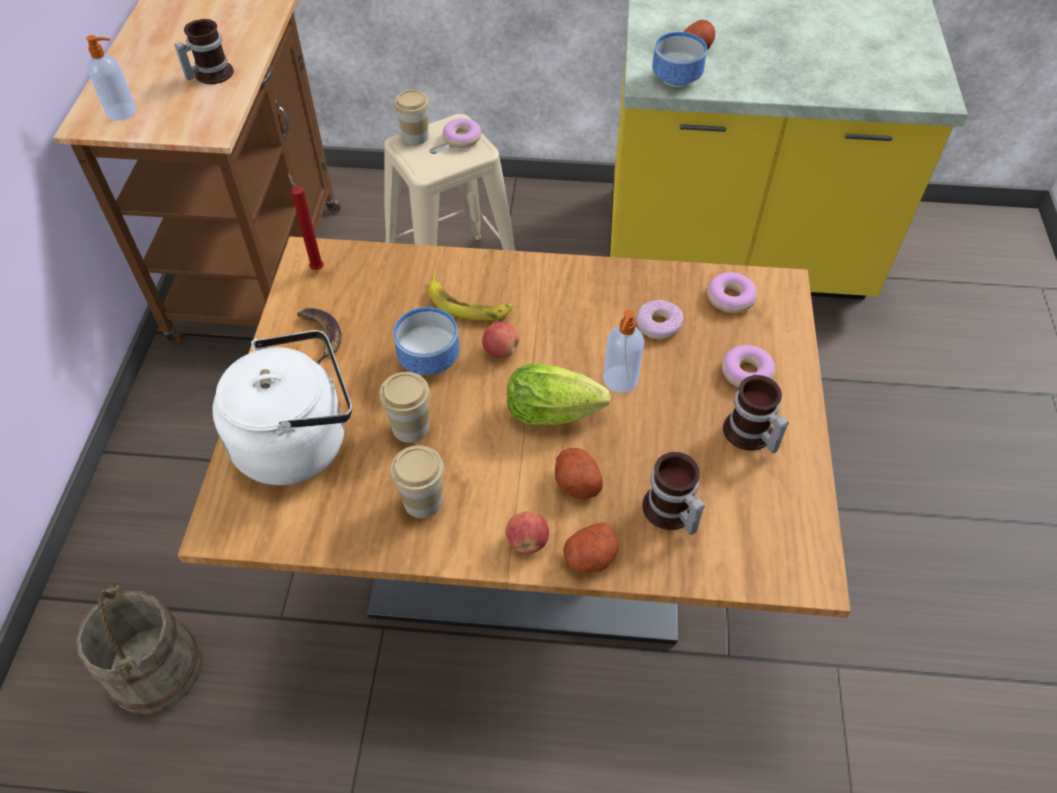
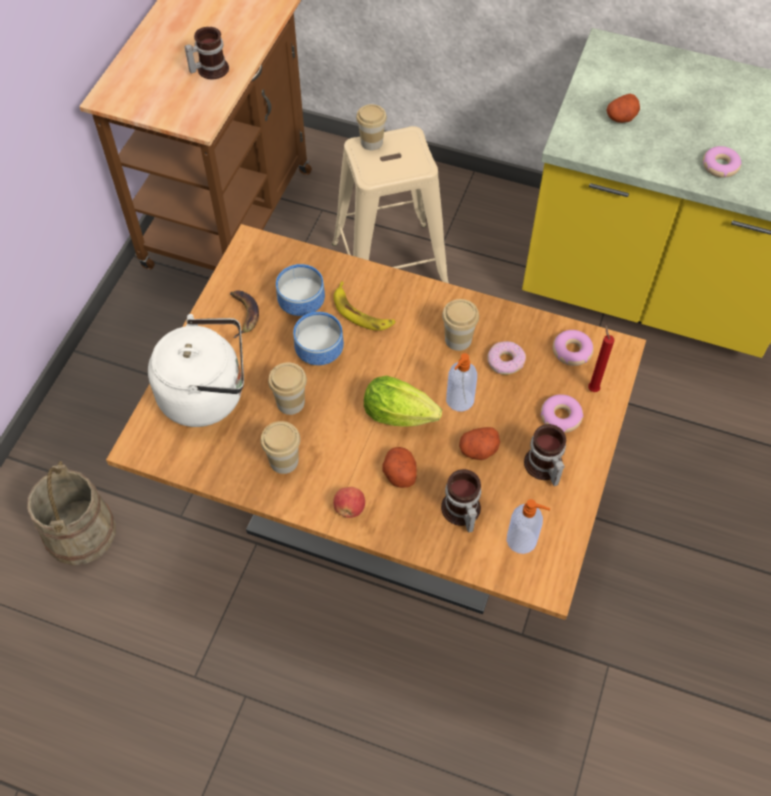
camera: 15 degrees right, 5 degrees up
soap dispenser [86,35,137,121] -> soap dispenser moved to [507,499,550,554]
red candle [288,173,324,270] -> red candle moved to [588,324,615,392]
donut [443,118,482,148] -> donut moved to [703,146,742,178]
apple [482,322,519,358] -> none
potato [563,522,619,573] -> potato moved to [459,427,500,460]
bowl [652,32,707,87] -> bowl moved to [276,264,325,316]
none -> cup [442,299,479,351]

